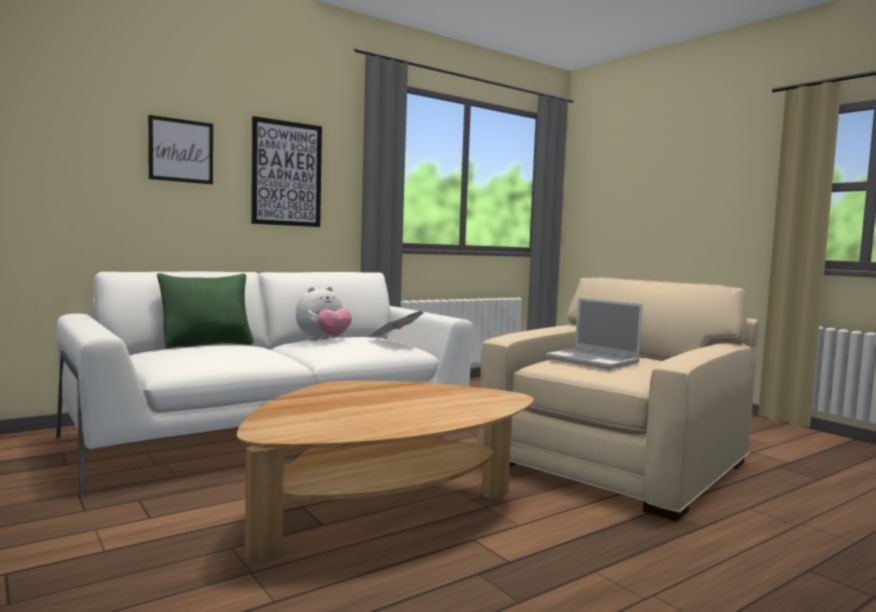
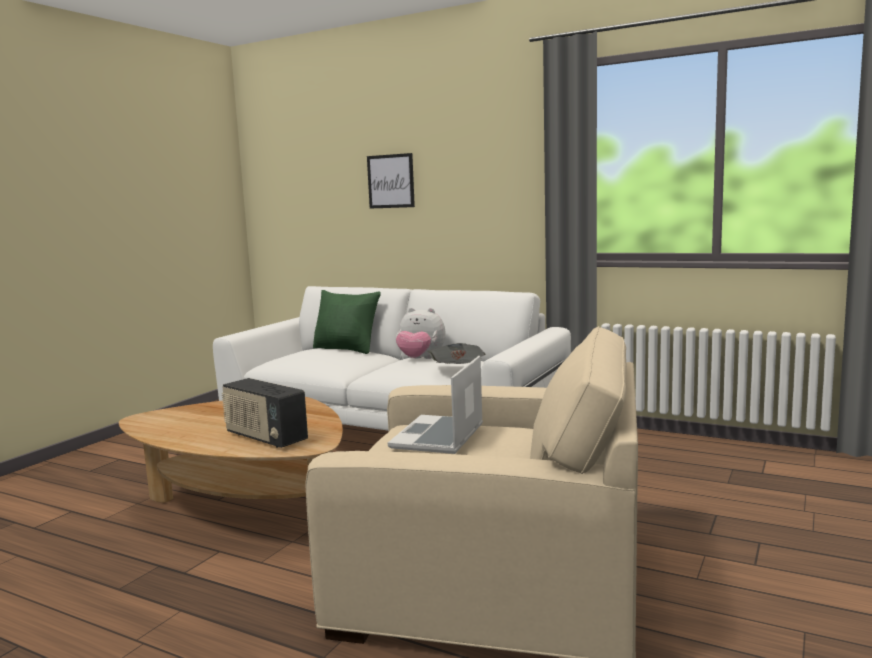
camera: 65 degrees right, 5 degrees up
picture [251,116,322,227] -> none
none -> radio [222,378,308,448]

